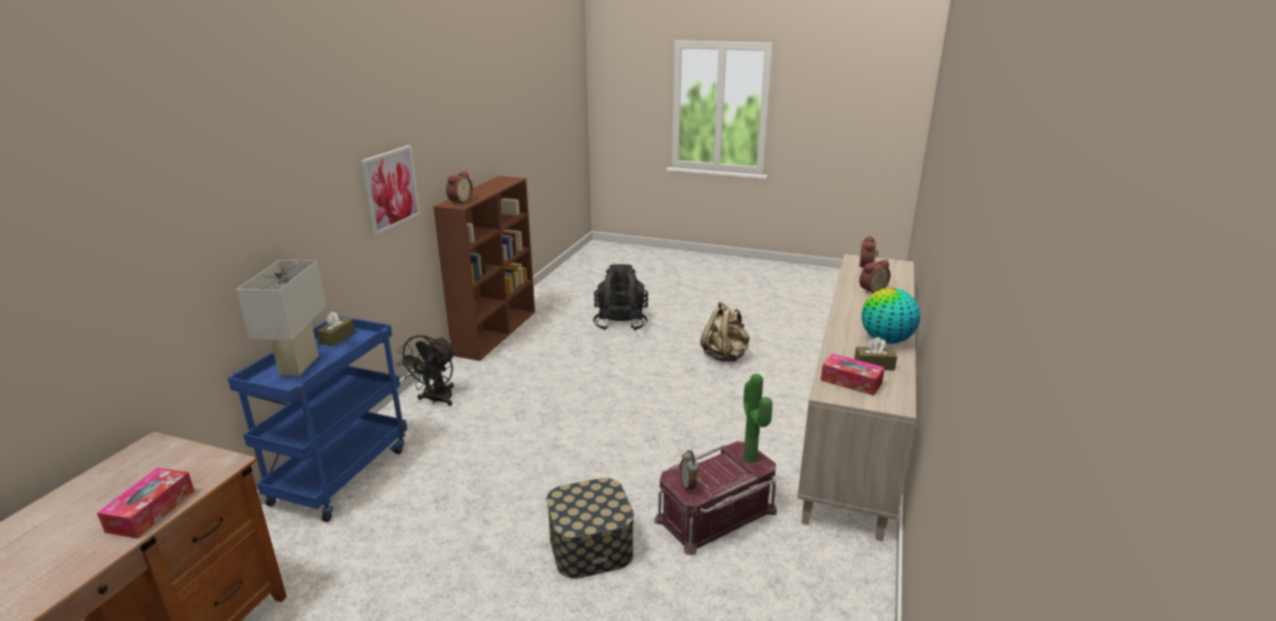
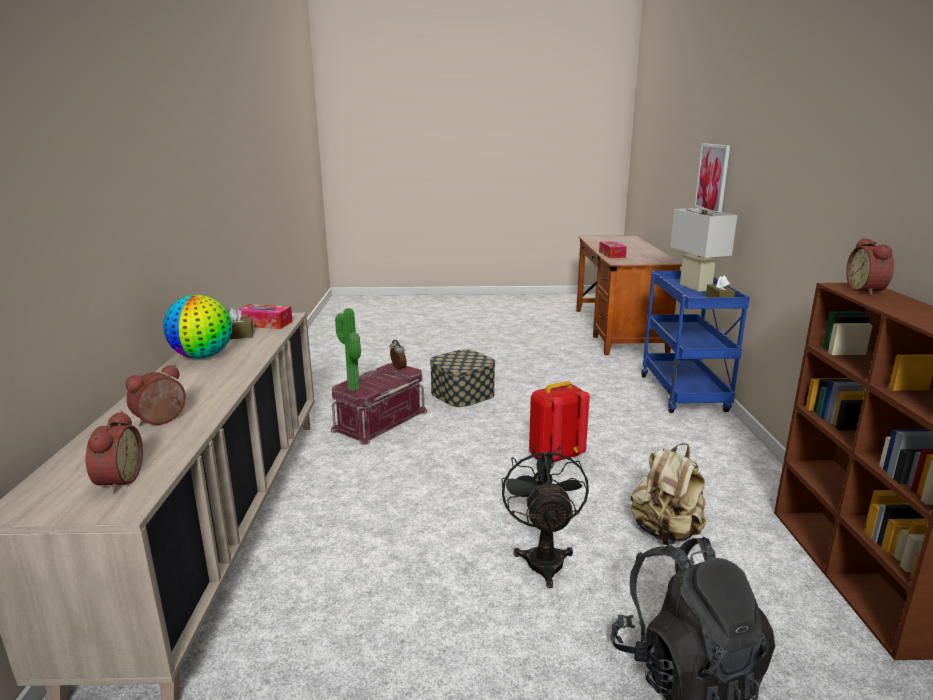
camera: 160 degrees right, 5 degrees down
picture [361,145,420,235] -> picture moved to [694,143,730,212]
black fan [396,335,456,406] -> black fan moved to [501,445,589,588]
beige backpack [700,301,750,362] -> beige backpack moved to [630,443,706,545]
none -> red backpack [529,381,590,462]

